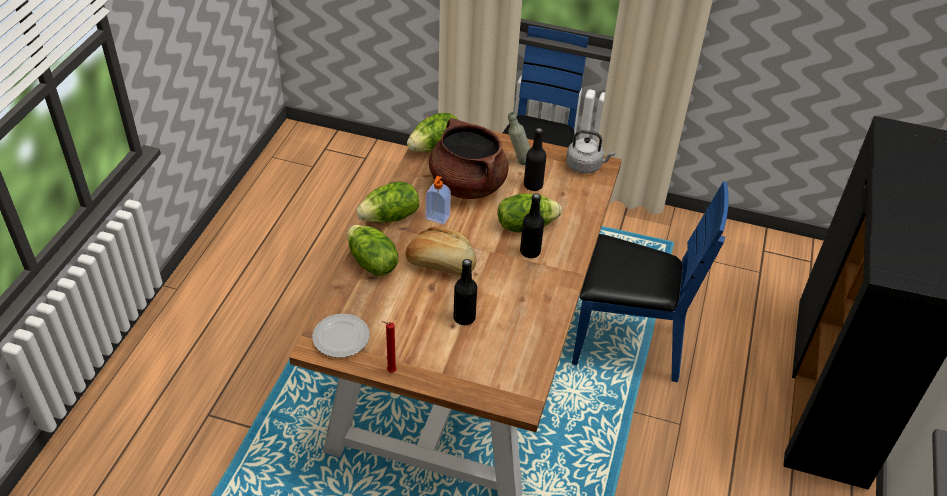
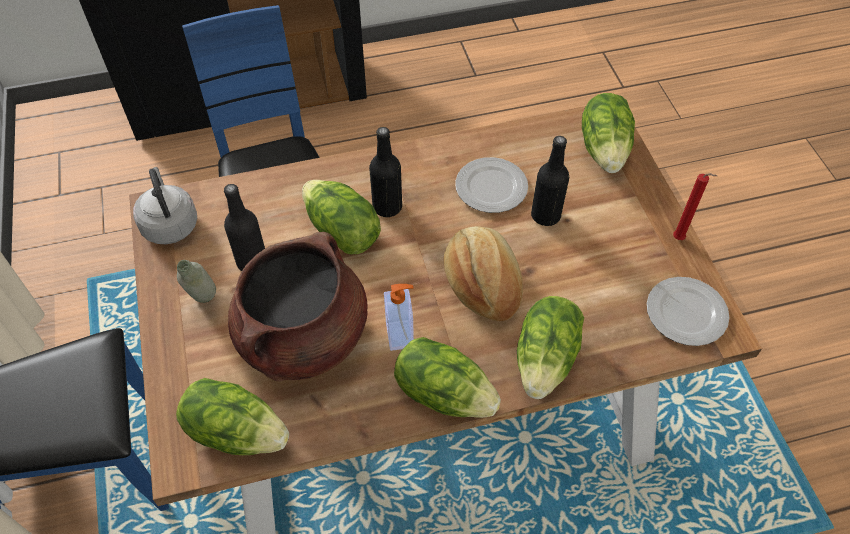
camera: 120 degrees left, 10 degrees up
none -> plate [455,157,528,213]
none -> lettuce [582,93,635,173]

